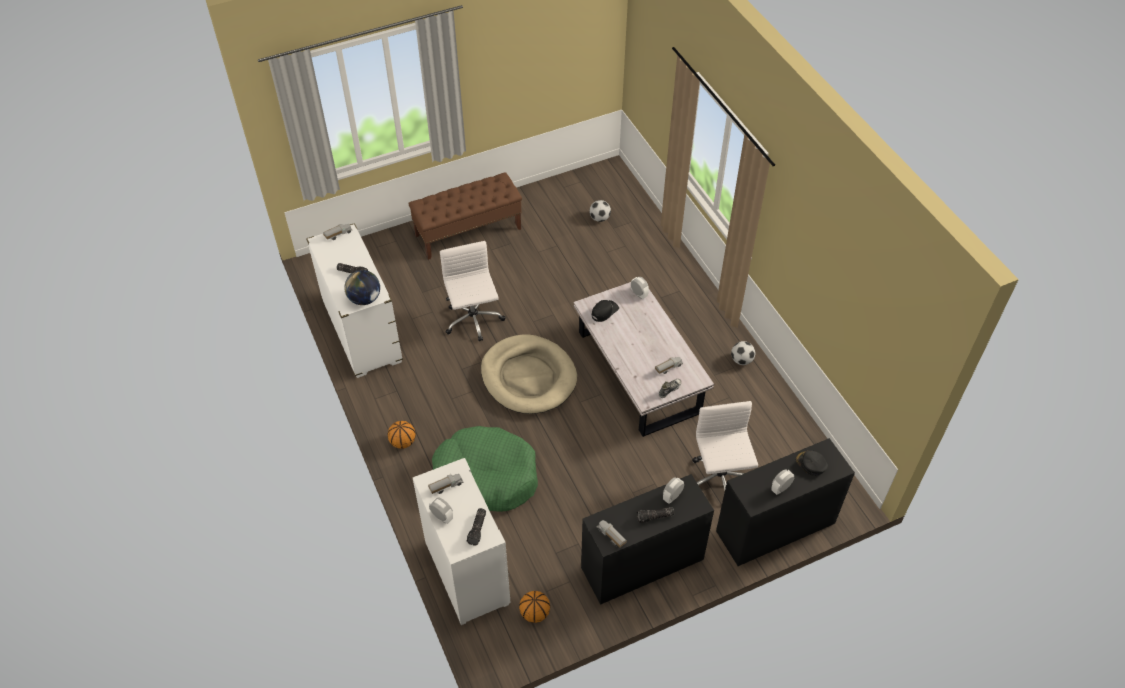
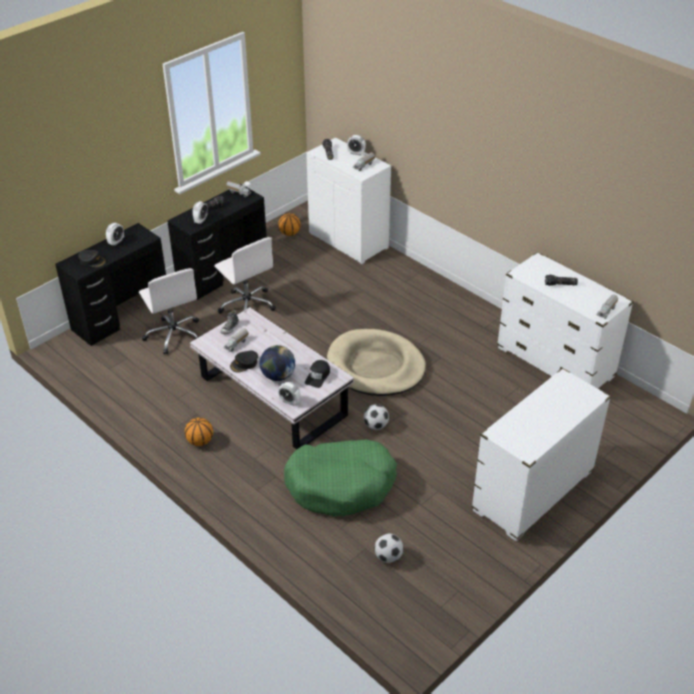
camera: 160 degrees right, 10 degrees down
globe [344,270,380,305] -> globe moved to [260,345,295,381]
basketball [388,421,416,449] -> basketball moved to [185,418,213,446]
brown bench [408,172,522,260] -> white dresser [471,368,611,541]
green dog bed [432,426,538,512] -> green dog bed moved to [284,440,397,516]
white office chair [440,241,505,342] -> white office chair moved to [215,237,276,314]
football [731,341,755,365] -> football moved to [364,404,389,430]
none -> black cap [230,350,258,373]

